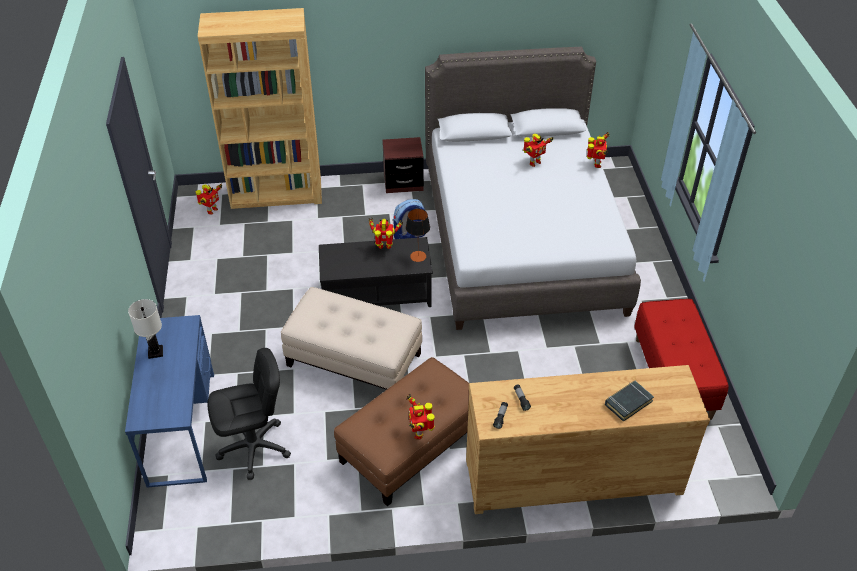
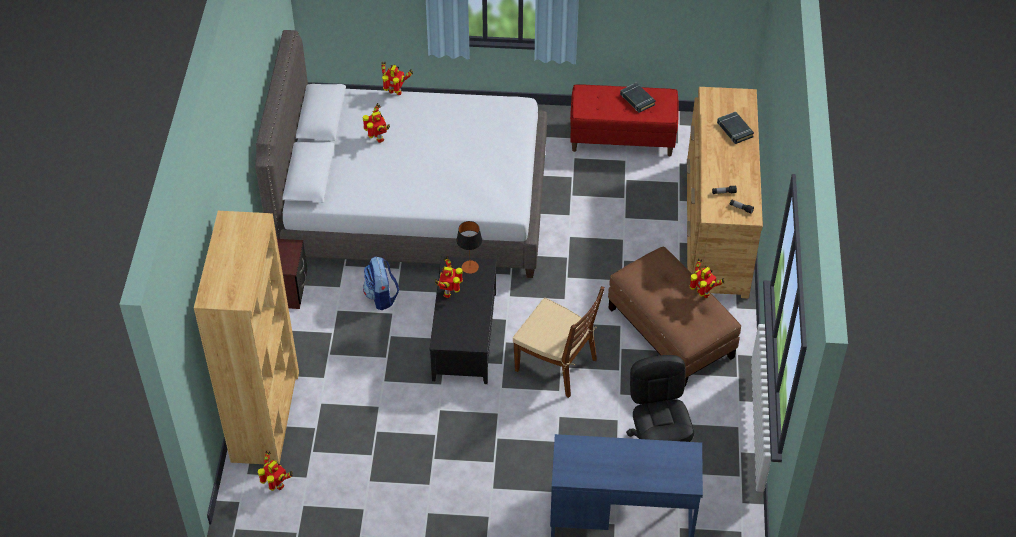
camera: 80 degrees left, 5 degrees up
white table lamp [128,299,163,359] -> none
beige ottoman [281,287,422,390] -> brown chair [513,286,605,398]
toy robot [407,394,435,440] -> toy robot turned 135 degrees counterclockwise [690,258,725,298]
none -> black book [620,83,656,113]

